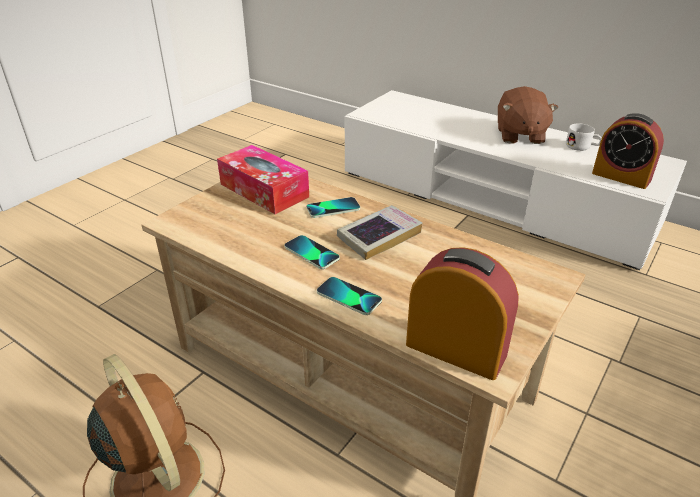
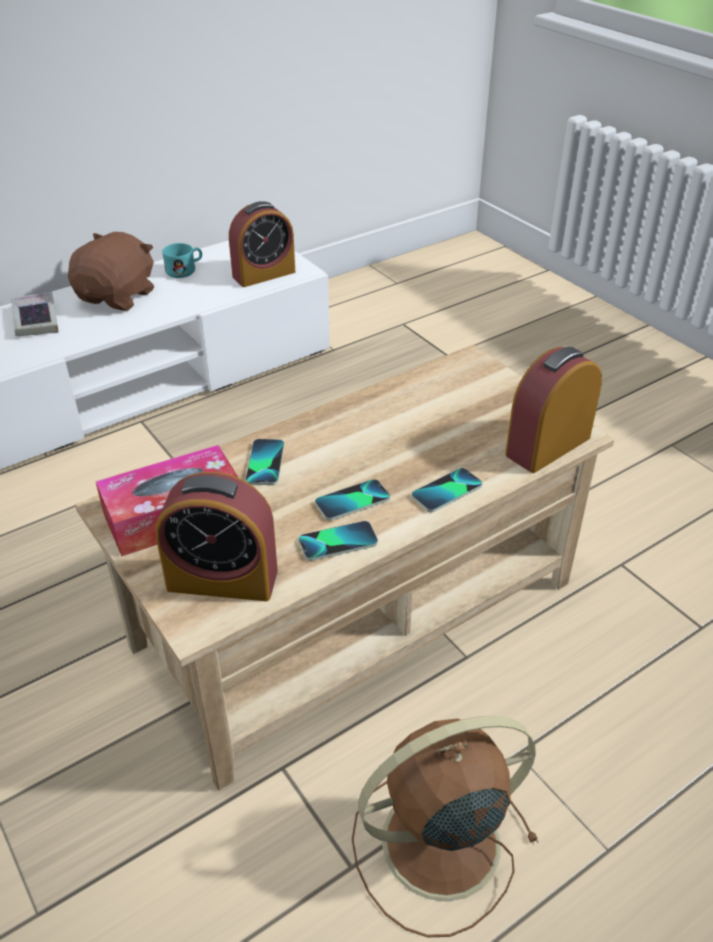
camera: 70 degrees left, 5 degrees up
book [337,205,422,260] -> book moved to [11,292,58,336]
brown plush toy [498,86,558,144] -> brown plush toy turned 90 degrees counterclockwise [68,232,154,311]
white mug [566,123,602,151] -> turquoise mug [162,243,202,278]
none -> alarm clock [156,472,278,601]
none -> phone [298,521,378,561]

